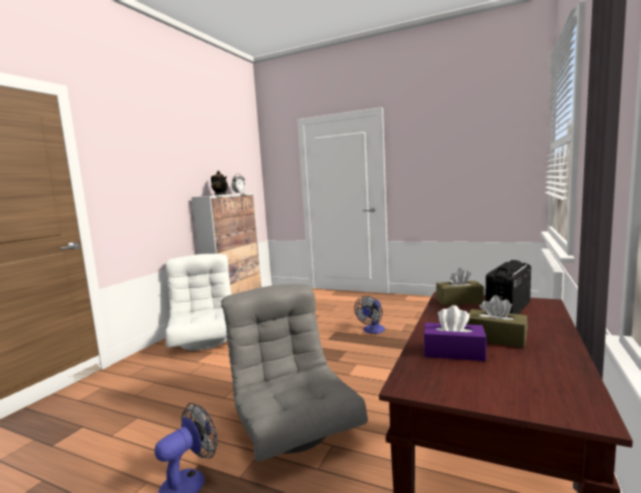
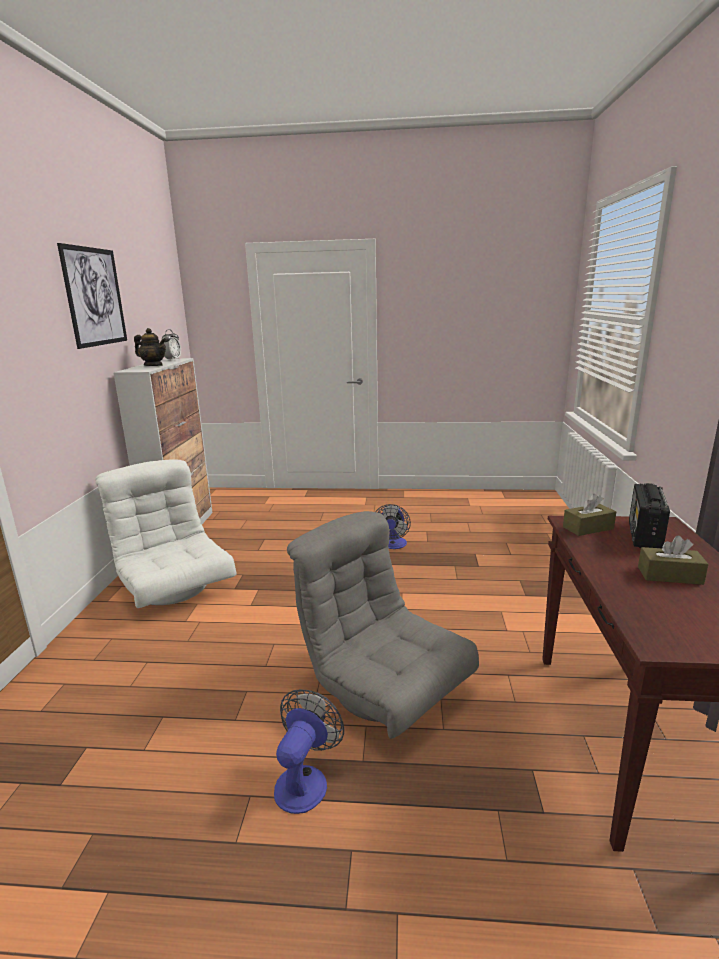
camera: 20 degrees left, 10 degrees up
purple tissue box [424,305,487,361] -> none
none -> picture [57,243,127,349]

